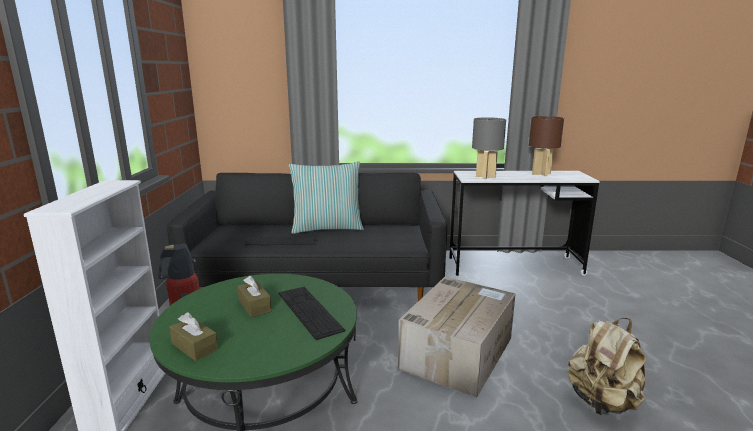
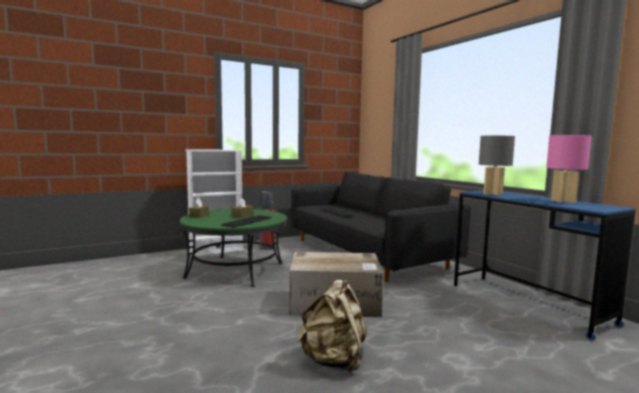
camera: 60 degrees right, 10 degrees down
pillow [289,161,364,234] -> none
white desk [449,171,600,276] -> blue desk [454,191,636,341]
brown table lamp [529,116,564,176] -> pink table lamp [546,135,592,203]

